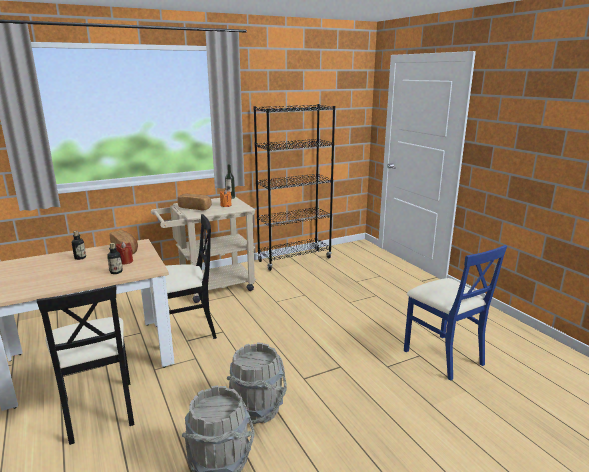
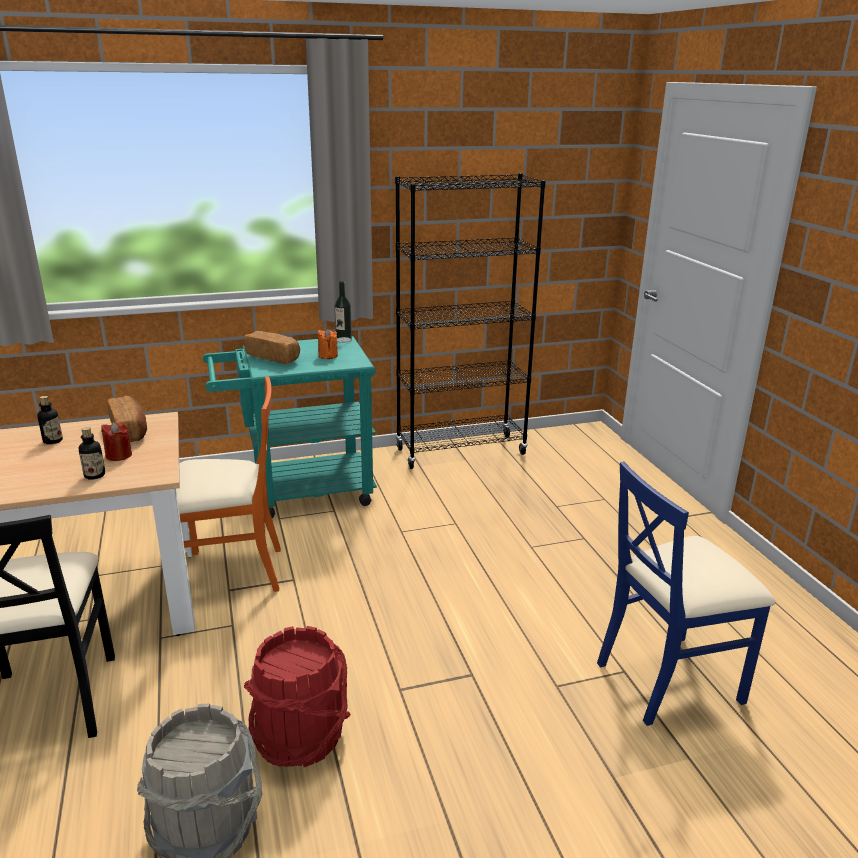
camera: 10 degrees right, 5 degrees up
black chair [150,214,217,339] -> orange chair [176,376,281,592]
beige cart [151,197,256,303] -> turquoise cart [203,336,377,518]
grey bucket [227,343,287,424] -> red bucket [244,626,351,767]
blue chair [404,245,507,381] -> blue chair turned 90 degrees clockwise [597,461,775,726]

